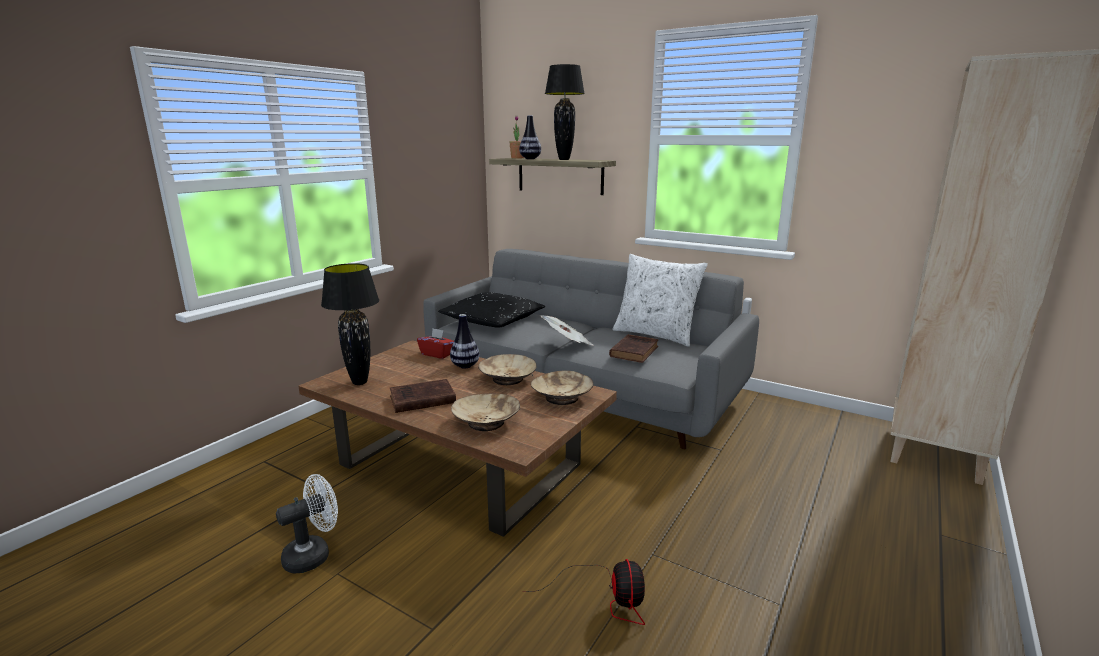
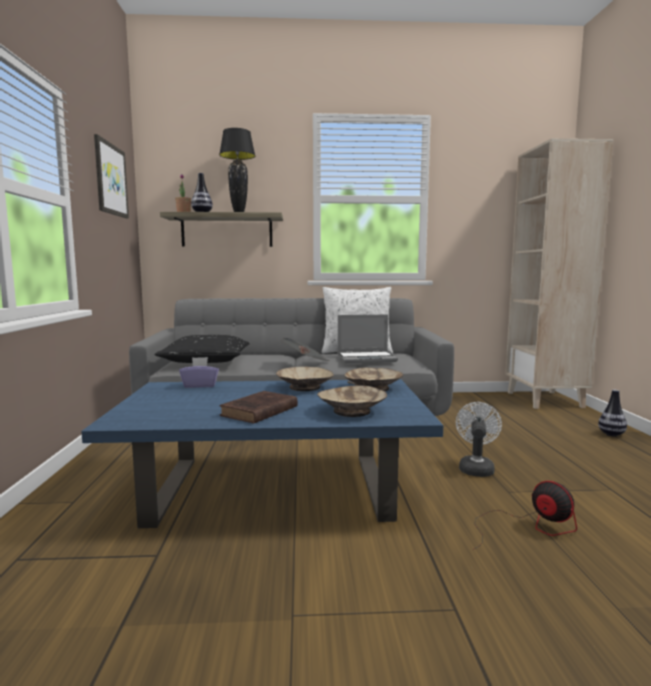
camera: 35 degrees left, 10 degrees down
white fan [276,474,338,573] -> white fan moved to [456,402,502,477]
brown coffee table [298,340,617,537] -> blue coffee table [81,379,443,528]
black table lamp [321,263,379,385] -> none
red tissue box [417,328,454,359] -> purple tissue box [179,357,219,388]
vase [450,314,479,369] -> vase moved to [598,390,627,437]
brown book [609,334,659,363] -> laptop [338,314,398,363]
none -> picture [94,134,129,218]

